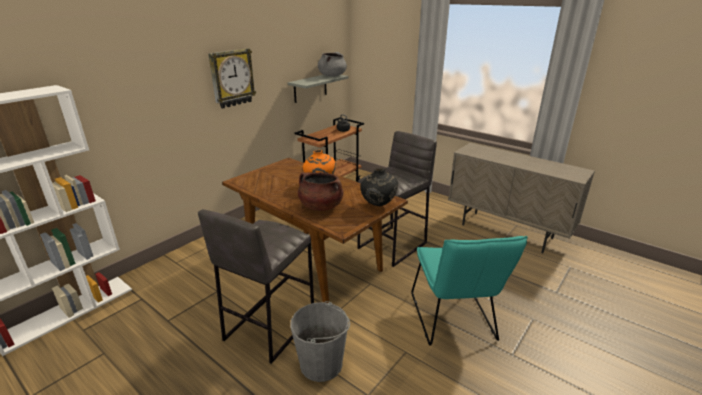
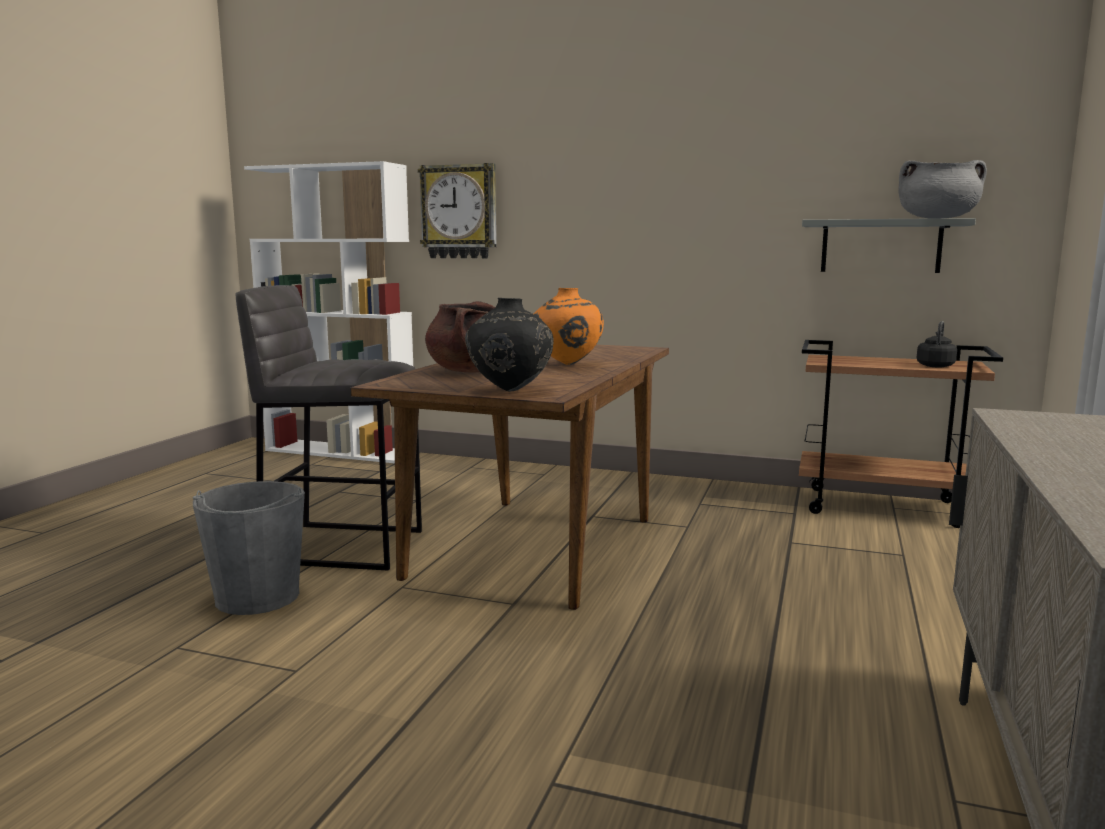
camera: 70 degrees right, 15 degrees down
wall clock [208,48,256,109] -> wall clock moved to [418,163,497,259]
grey stool [358,131,437,267] -> none
turquoise chair [411,236,528,346] -> none

